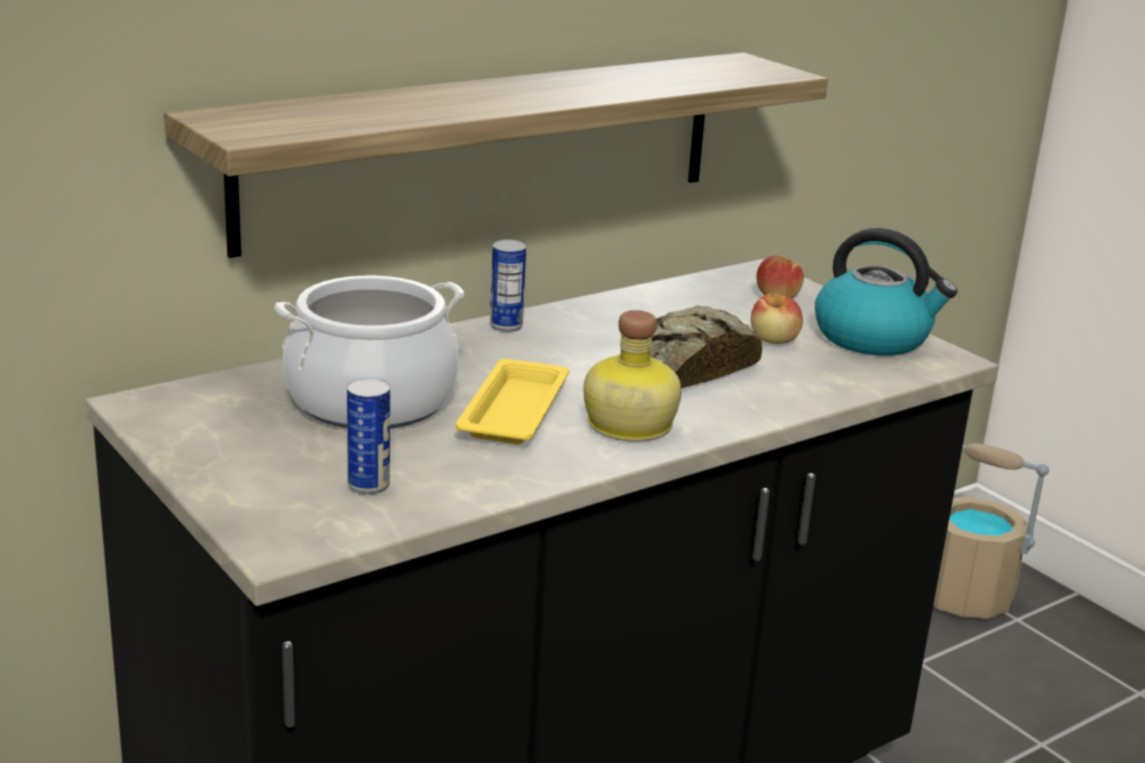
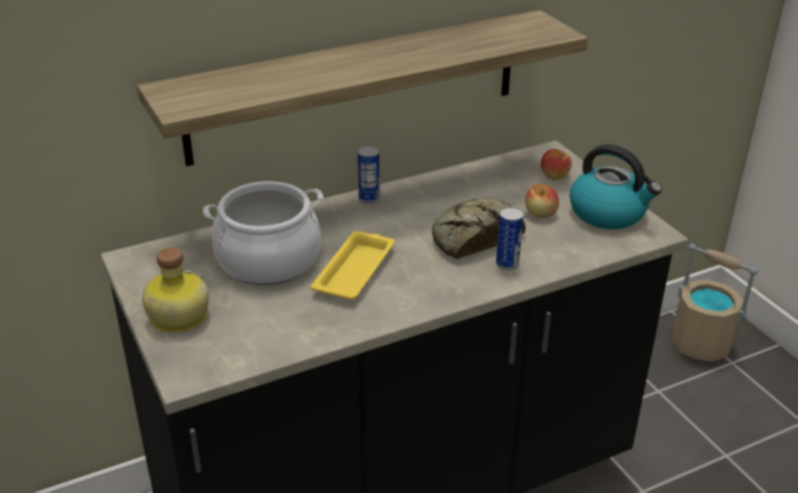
camera: 10 degrees right, 10 degrees up
can [347,378,390,494] -> can moved to [496,207,524,270]
bottle [583,310,682,442] -> bottle moved to [142,247,209,333]

